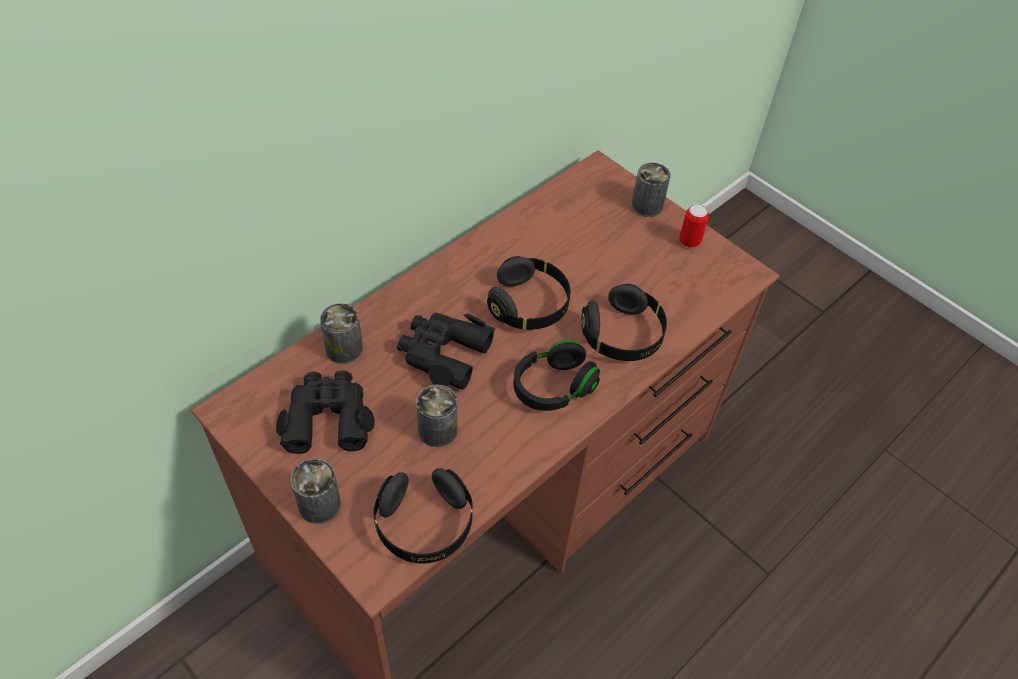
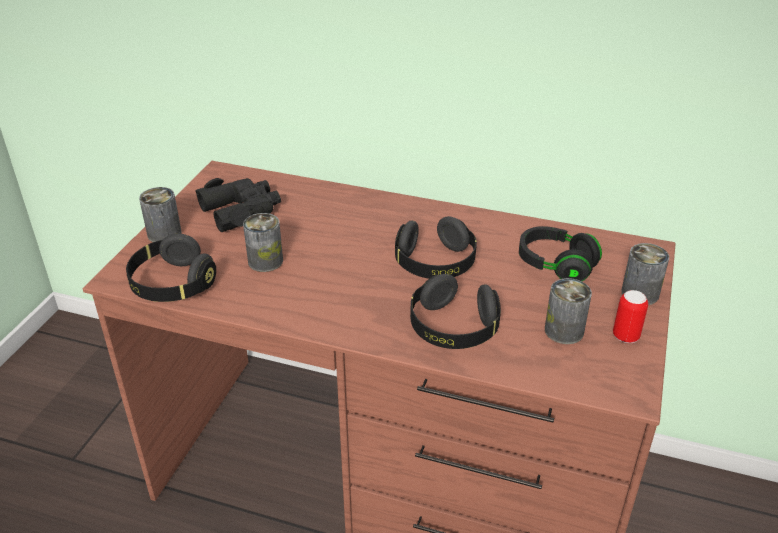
camera: 65 degrees right, 15 degrees down
can [320,303,363,364] -> can moved to [545,278,592,344]
black binoculars [397,312,495,390] -> none
black headphones [513,340,600,411] -> black headphones moved to [519,226,602,281]

